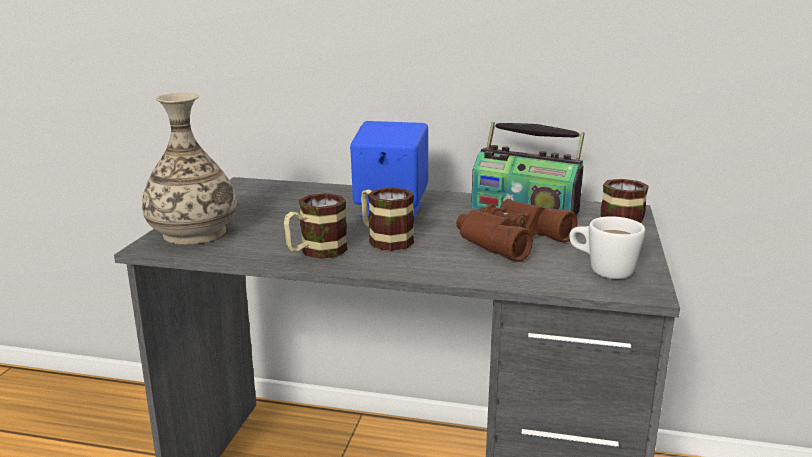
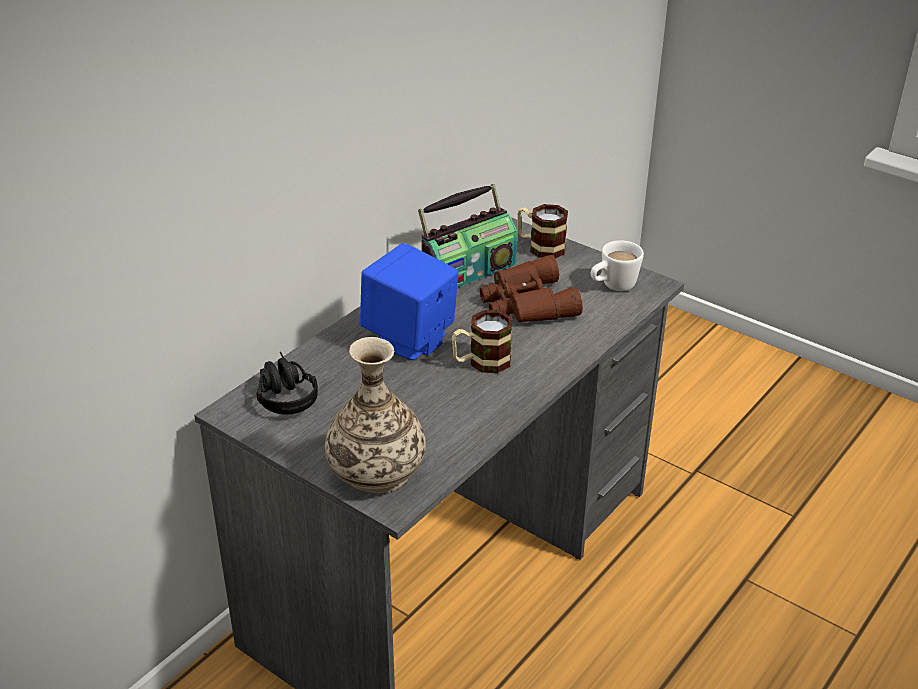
camera: 65 degrees left, 15 degrees up
mug [284,193,348,259] -> none
none -> black headphones [256,352,318,414]

